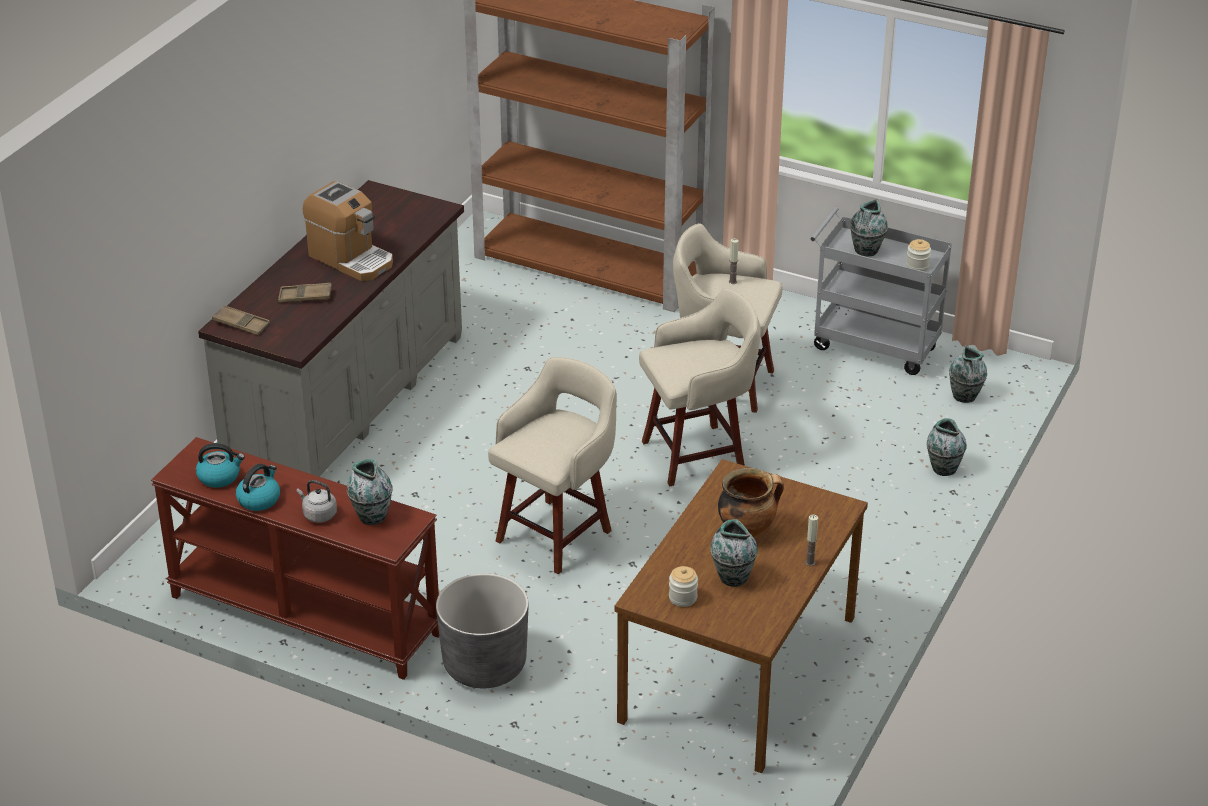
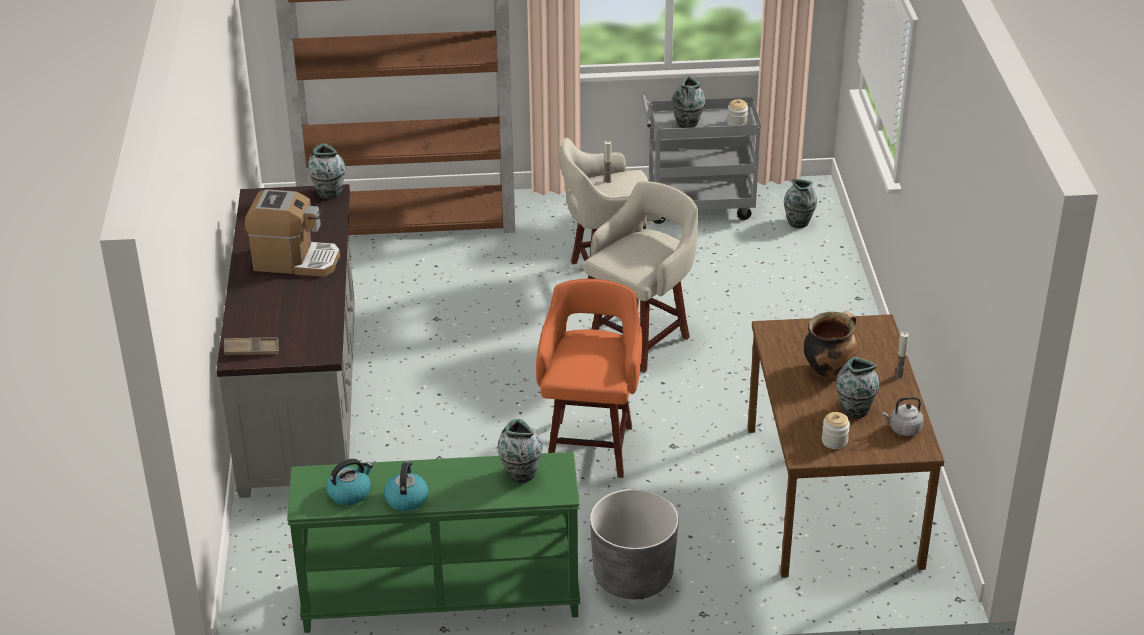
camera: 30 degrees left, 0 degrees up
brown console table [151,437,439,680] -> green console table [287,452,580,633]
brown tray [278,283,332,303] -> none
grey kettle [297,480,337,522] -> grey kettle moved to [882,396,924,436]
beige stool [488,357,617,574] -> orange stool [536,279,642,478]
vase [927,418,967,476] -> vase moved to [308,144,346,199]

